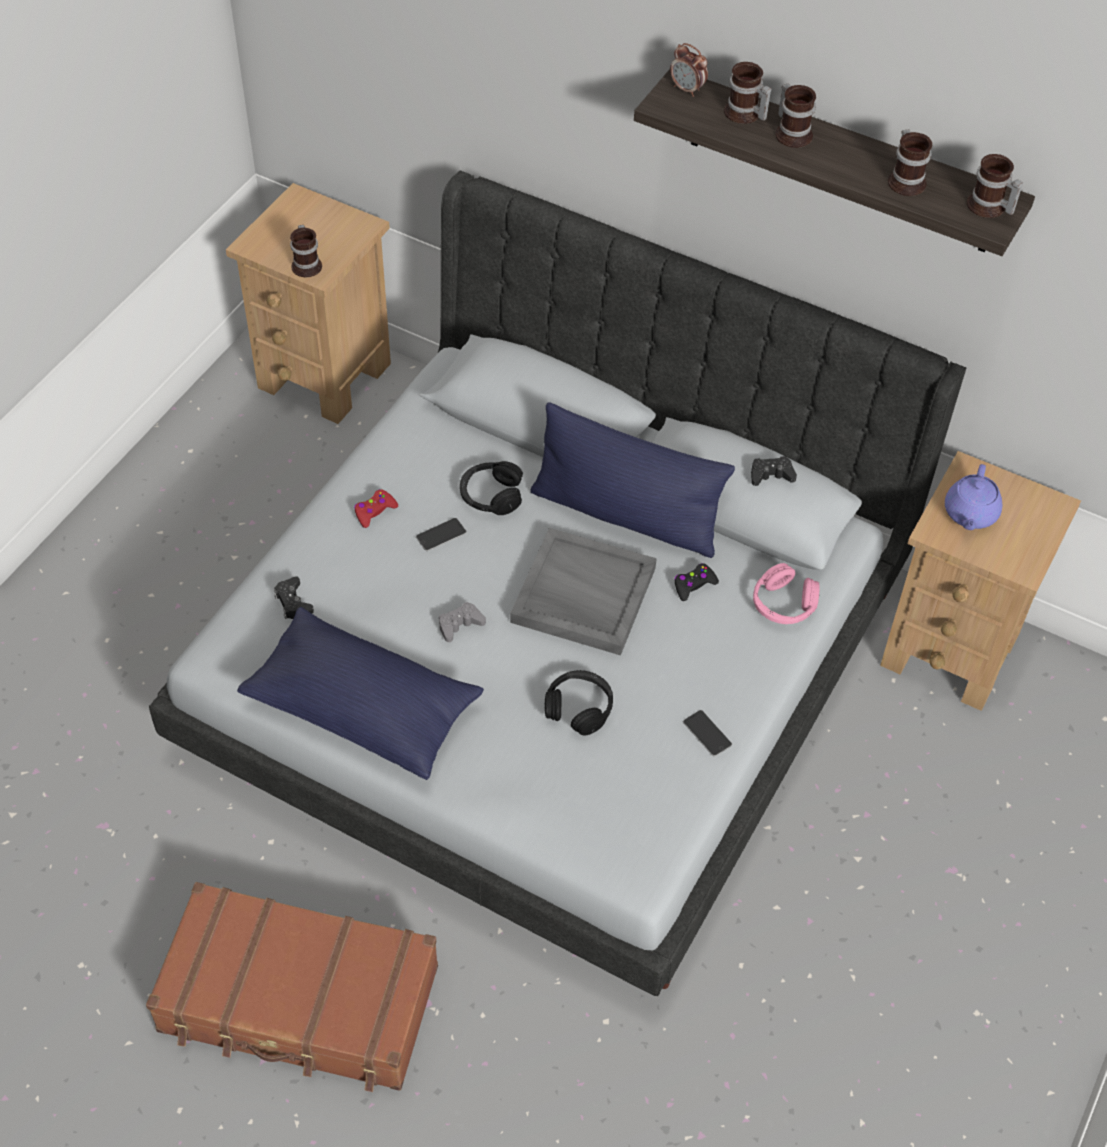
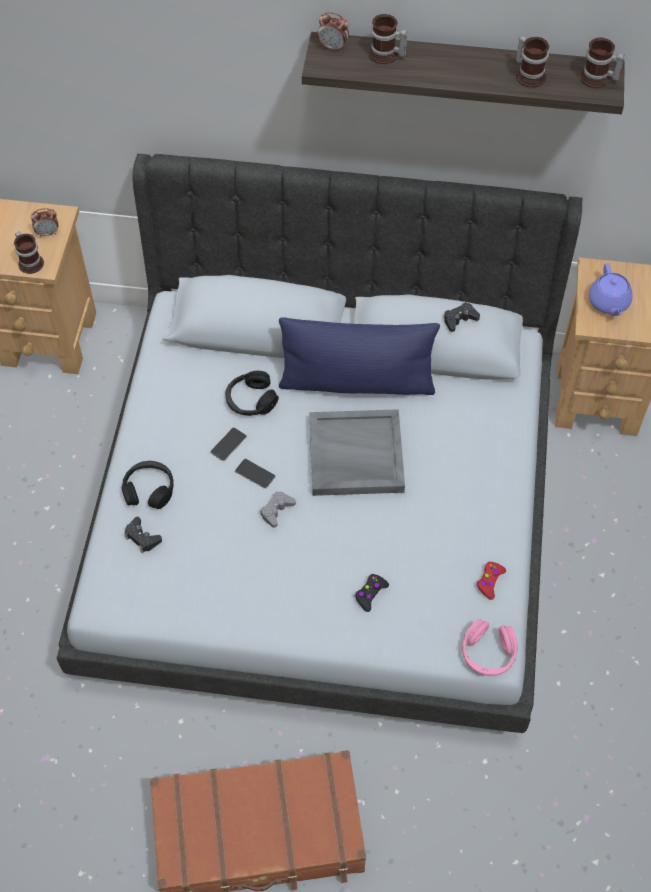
camera: 20 degrees left, 5 degrees up
blue pillow [237,607,484,780] -> none
red game controller [354,489,398,528] -> red game controller moved to [477,562,506,600]
black headphones [545,670,613,736] -> black headphones moved to [122,461,174,509]
black game controller [674,563,719,601] -> black game controller moved to [355,574,389,612]
phone [683,710,732,757] -> phone moved to [235,459,276,489]
pink headphones [753,563,820,624] -> pink headphones moved to [462,619,518,676]
mug [775,84,816,148] -> none
none -> alarm clock [31,208,58,238]

